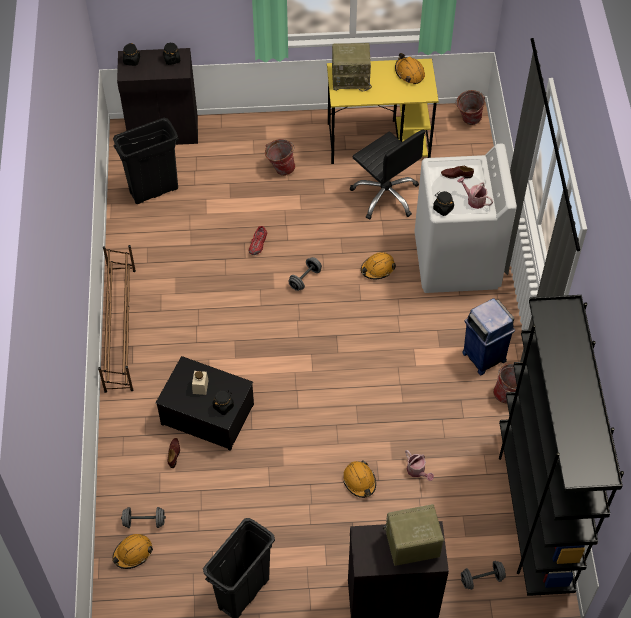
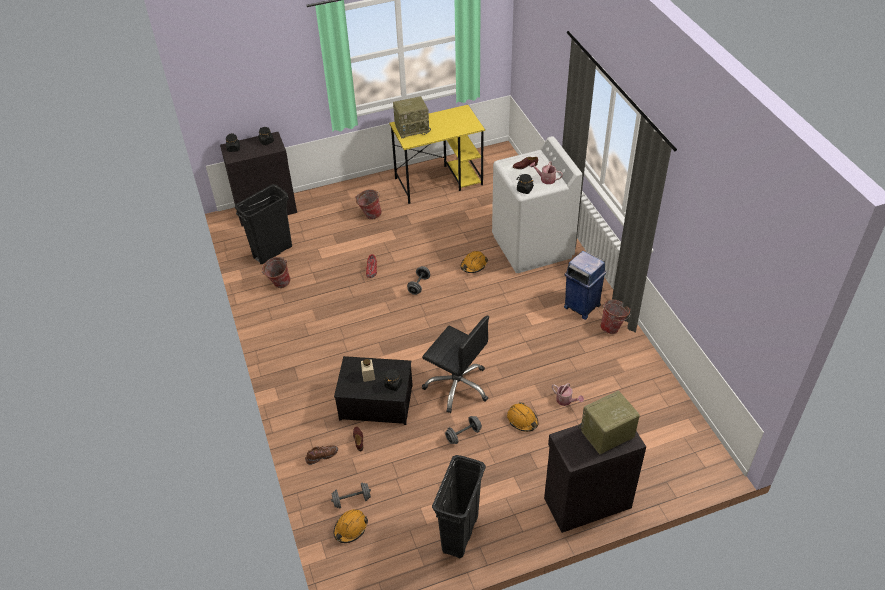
camera: 15 degrees left, 10 degrees down
brown shoe rack [98,245,136,393] -> none
black office chair [350,130,425,220] -> black office chair moved to [422,315,489,413]
orange hard hat [395,53,425,84] -> none
bucket [456,90,485,125] -> bucket moved to [262,257,290,288]
grey dumbbell [461,561,506,590] -> grey dumbbell moved to [445,416,482,444]
black bookcase [499,295,624,596] -> none
none -> brown shoe [305,445,338,465]

